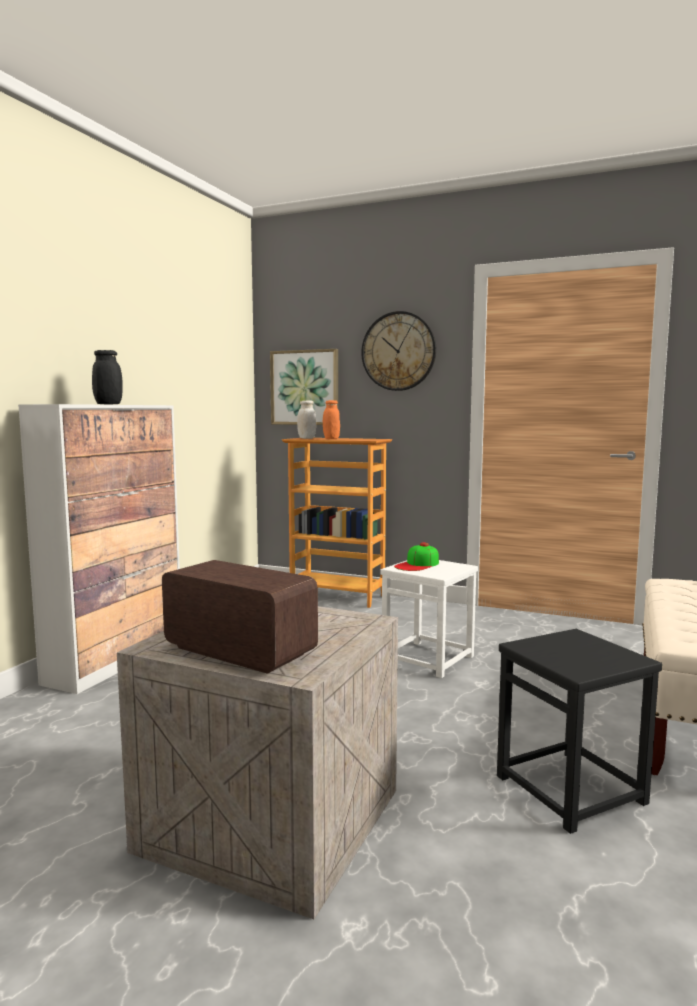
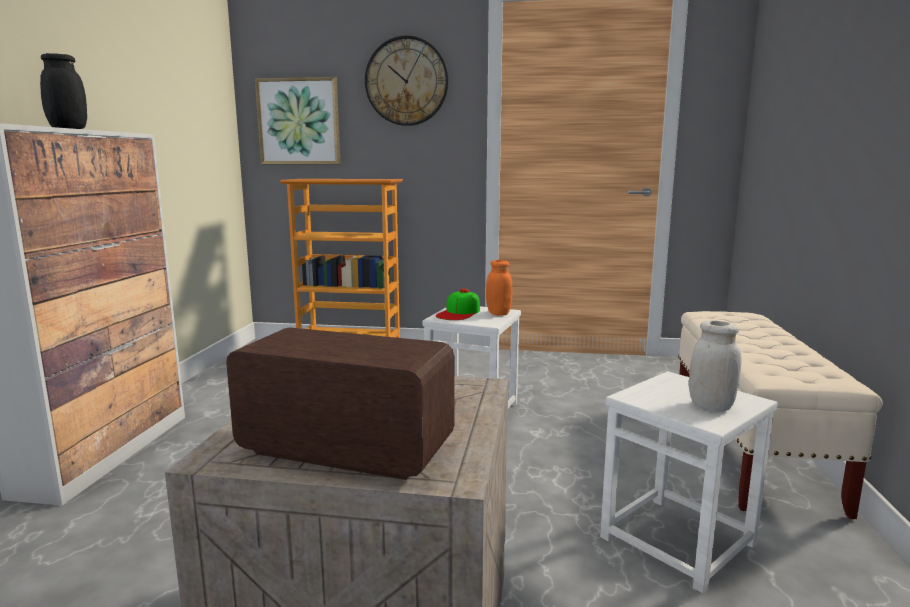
camera: 15 degrees left, 5 degrees up
white jar [297,400,316,439] -> white jar moved to [689,321,742,412]
orange jar [323,400,340,439] -> orange jar moved to [486,260,512,316]
black stool [497,629,662,834] -> white stool [600,371,778,594]

